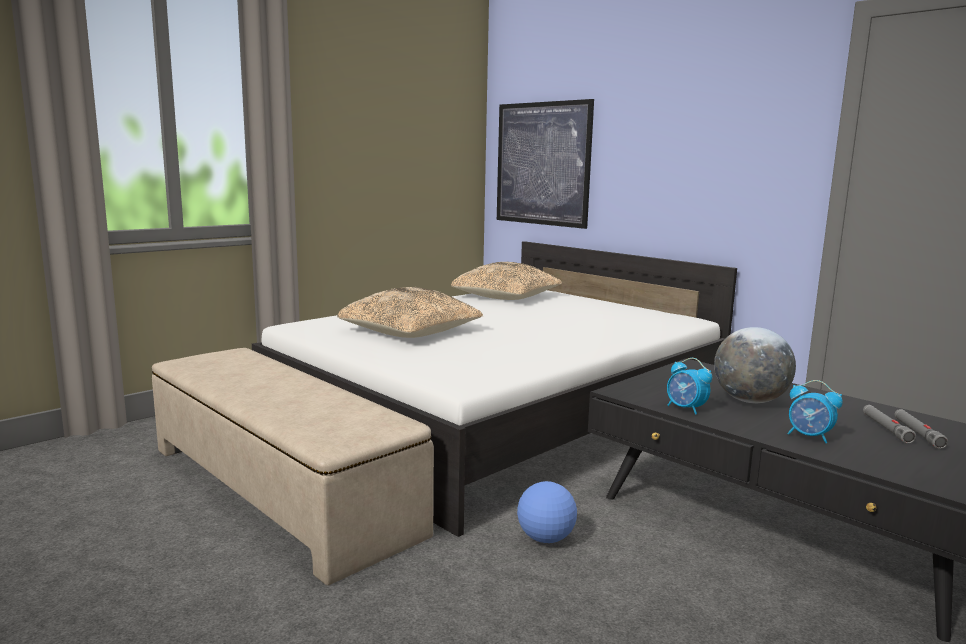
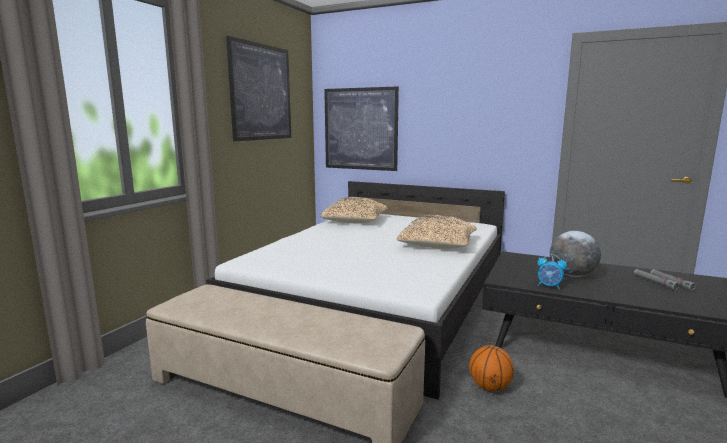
camera: 20 degrees left, 0 degrees up
beige pillow [338,287,483,338] -> beige pillow moved to [397,215,477,249]
football [517,481,577,543] -> basketball [469,345,514,391]
alarm clock [787,380,843,443] -> none
none -> picture [226,36,291,141]

